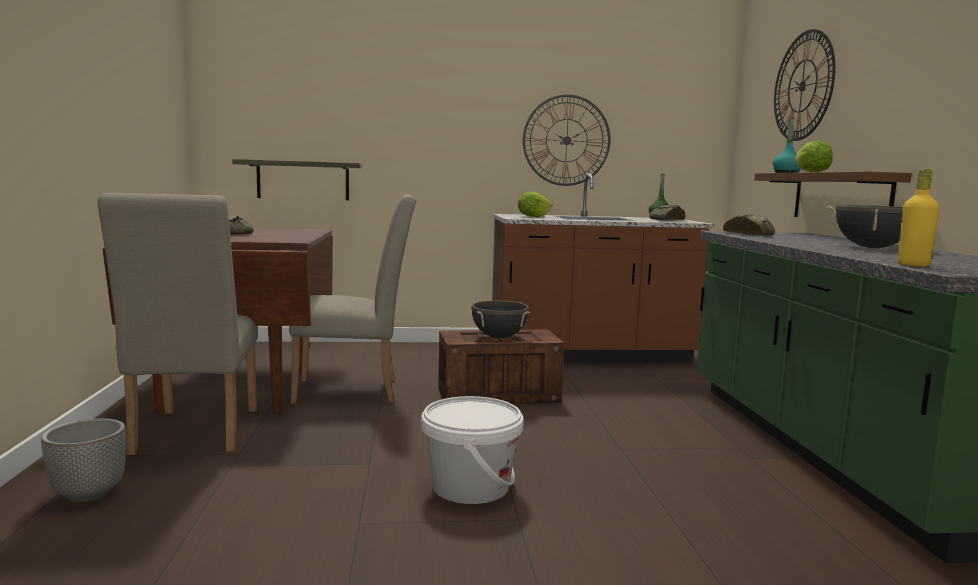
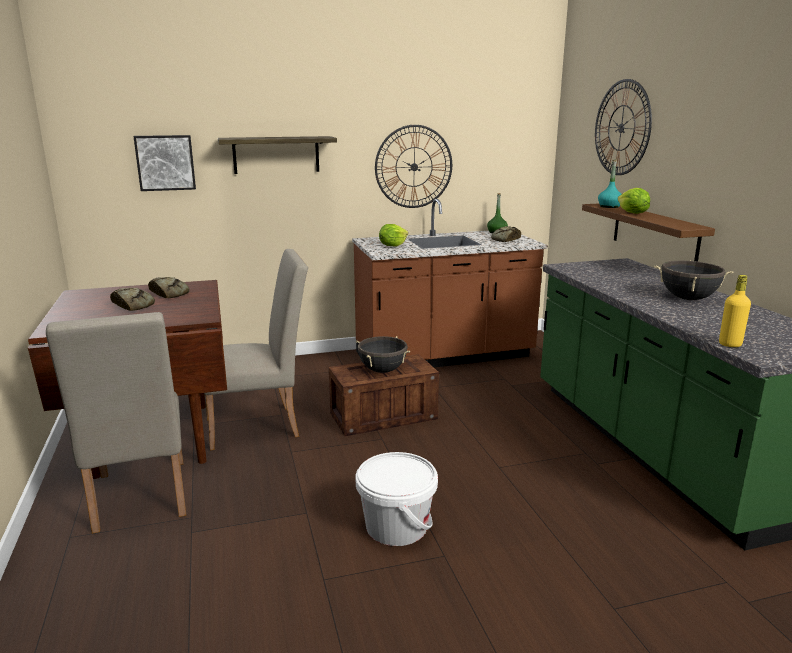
camera: 10 degrees left, 10 degrees up
planter [41,418,126,503] -> none
shelf [232,159,363,200] -> shelf moved to [218,136,337,174]
bread [723,215,775,236] -> bread moved to [148,277,189,298]
none -> picture [133,135,196,191]

